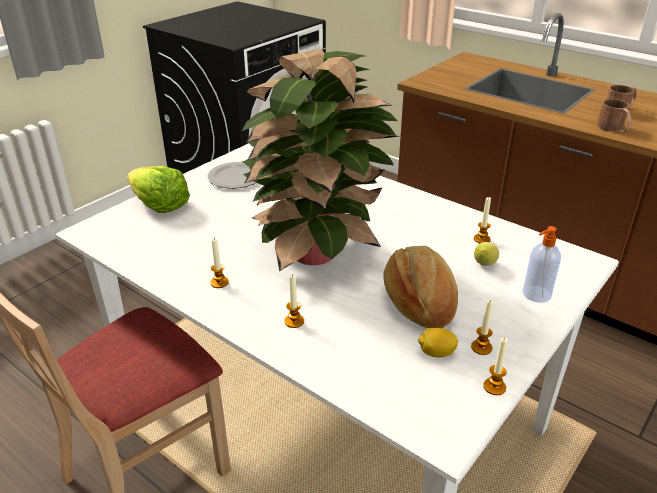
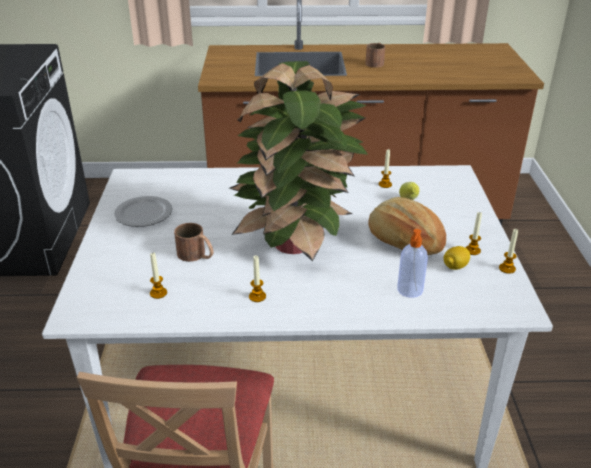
camera: 40 degrees left, 0 degrees up
lettuce [127,166,190,213] -> none
candle [284,274,304,328] -> candle moved to [150,252,167,299]
soap dispenser [522,226,561,303] -> soap dispenser moved to [397,229,428,298]
brown mug [597,99,631,133] -> brown mug moved to [174,223,213,262]

